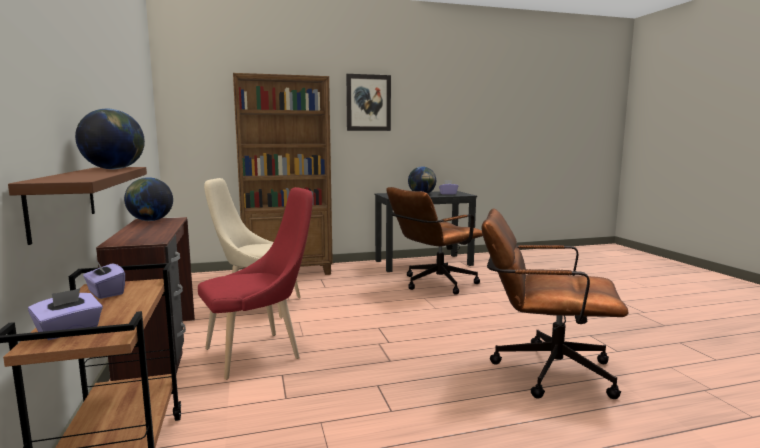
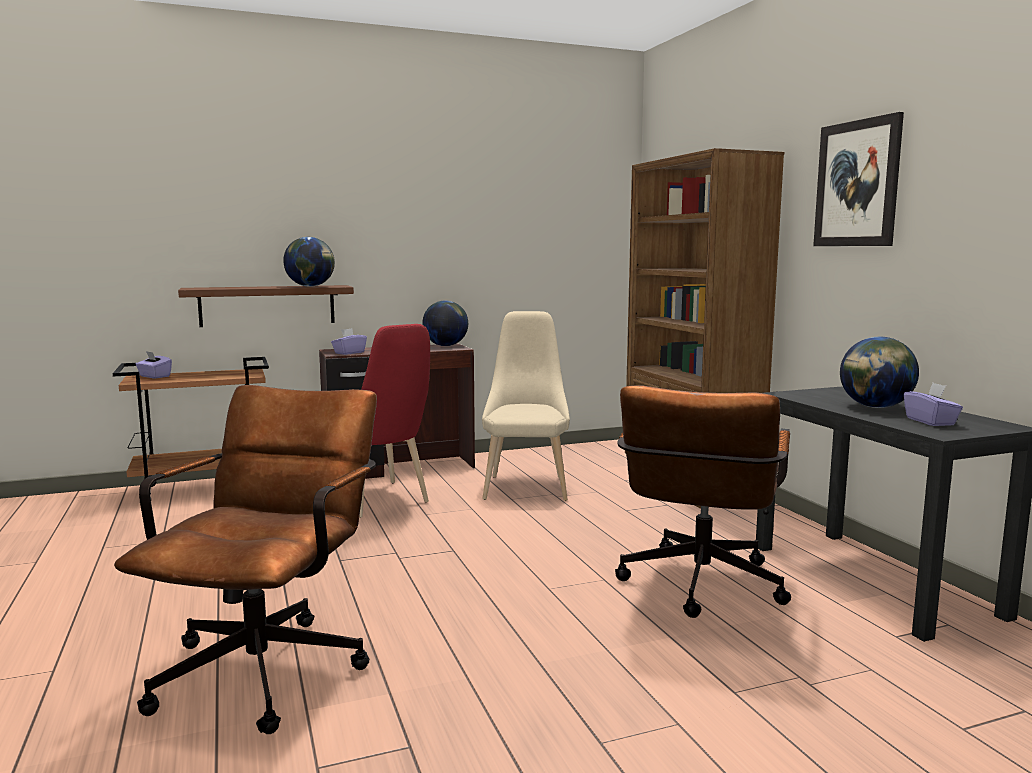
camera: 85 degrees right, 0 degrees up
purple tissue box [83,259,125,299] -> purple tissue box moved to [331,328,367,355]
brown office chair [386,187,483,295] -> brown office chair turned 120 degrees counterclockwise [615,385,791,618]

